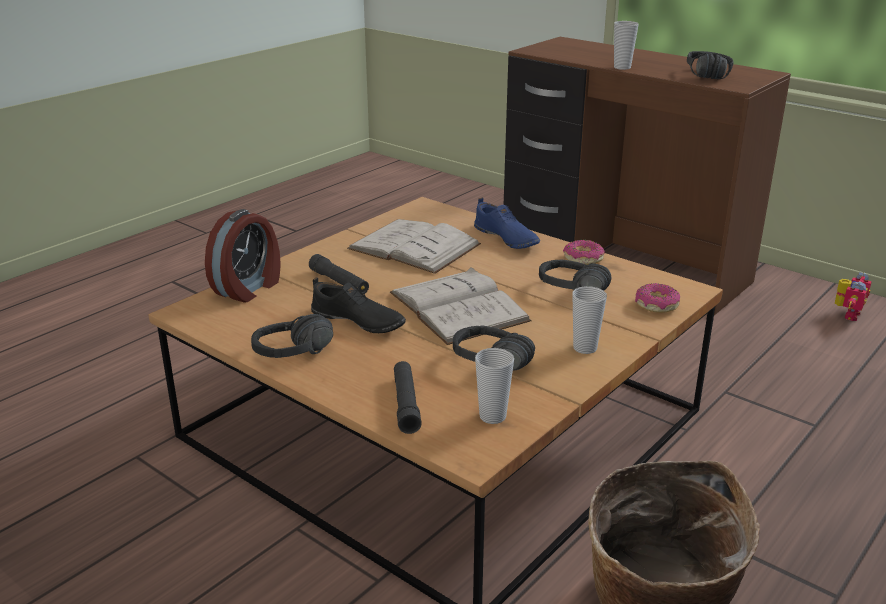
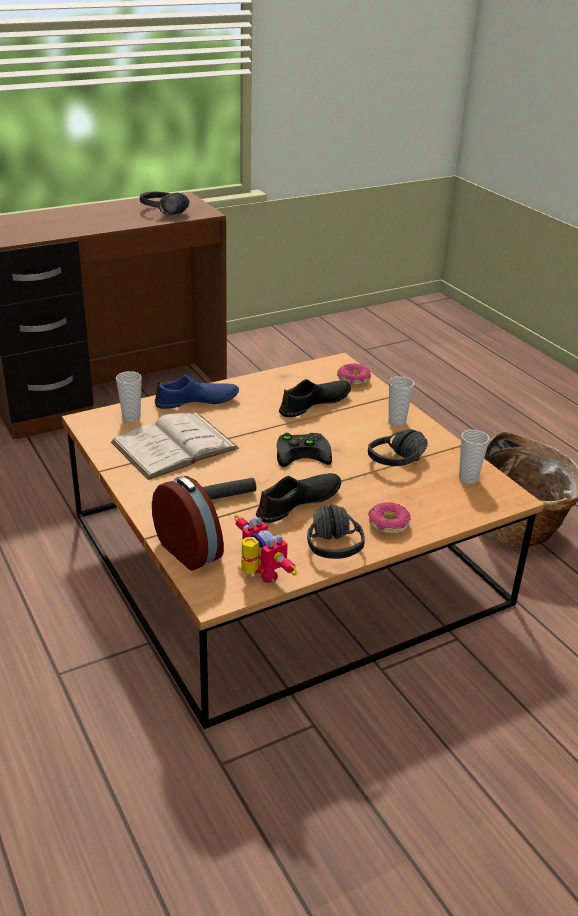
camera: 70 degrees left, 5 degrees up
white book [390,267,532,345] -> black game controller [277,433,332,467]
black flashlight [394,361,422,434] -> none
black headphones [539,259,611,290] -> black shoe [279,379,351,417]
donut [563,240,605,265] -> donut moved to [368,502,411,534]
cup [614,21,639,70] -> cup moved to [116,371,142,422]
toy robot [835,272,872,321] -> toy robot moved to [234,516,297,583]

